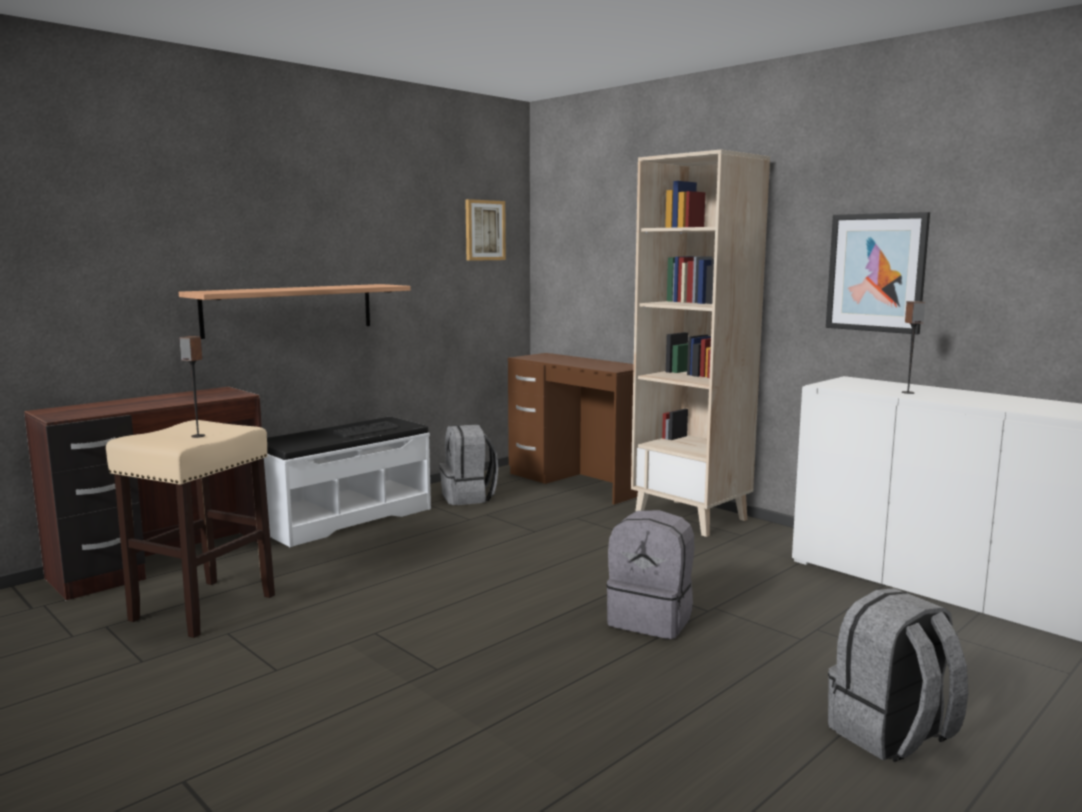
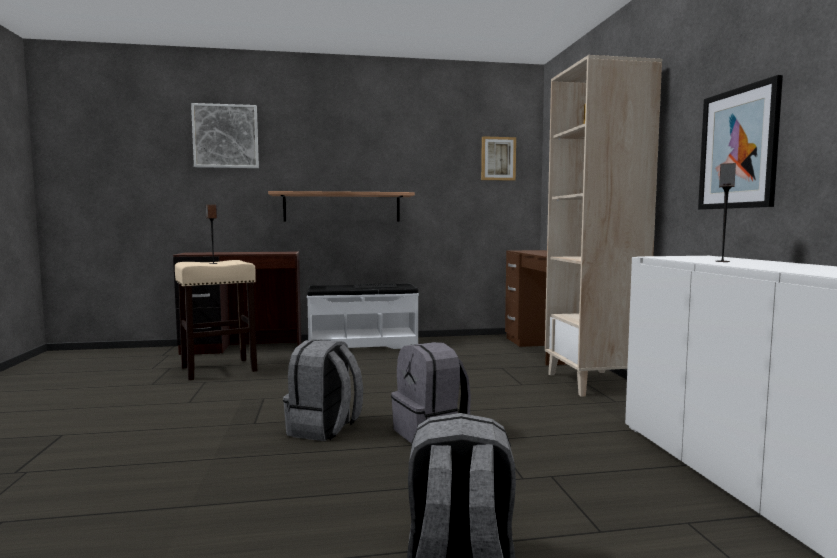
camera: 35 degrees right, 5 degrees down
grey backpack [439,424,498,505] -> grey backpack moved to [283,340,363,441]
none -> picture [191,103,259,168]

